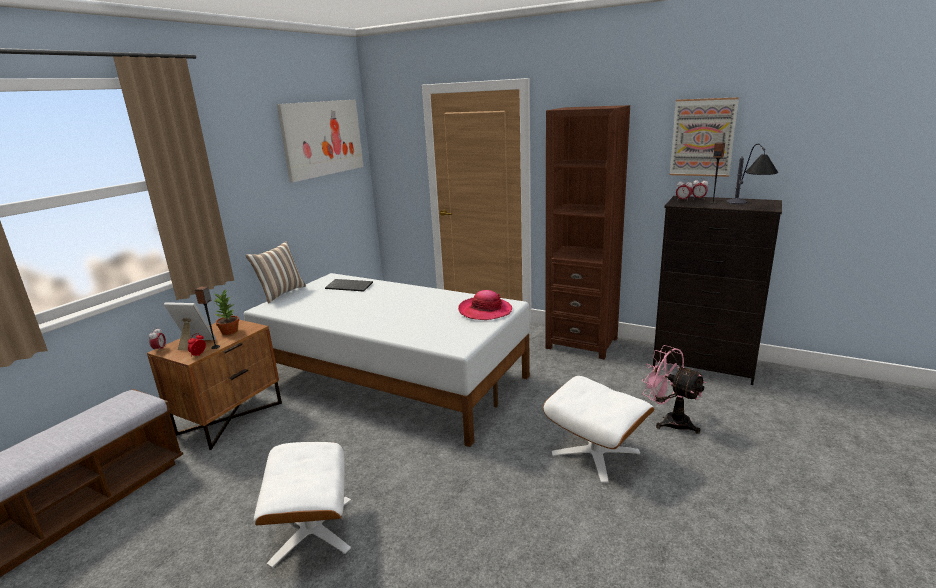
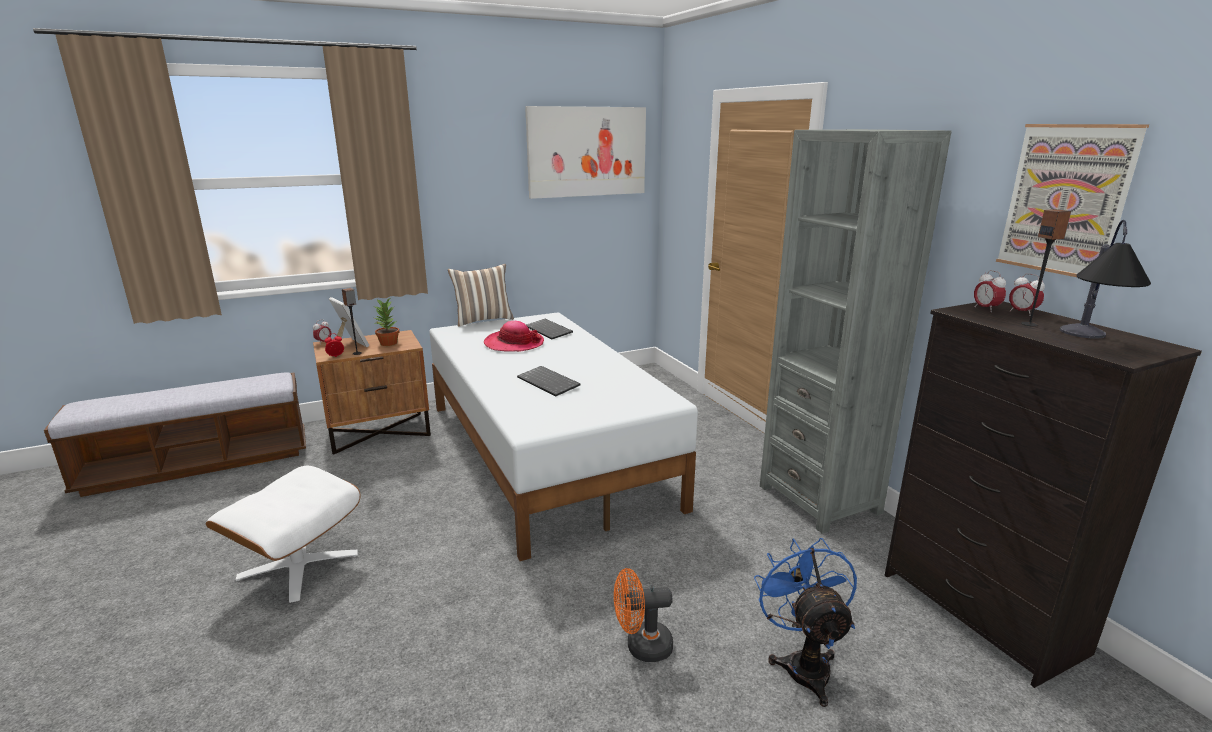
camera: 35 degrees right, 0 degrees up
hat [458,290,512,320] -> hat moved to [484,321,544,352]
white ottoman [543,376,654,483] -> orange fan [614,568,673,662]
brown bookcase [545,105,630,359] -> grey bookcase [760,129,952,534]
pink fan [641,345,706,434] -> blue fan [754,538,857,707]
none -> keyboard [517,366,581,396]

